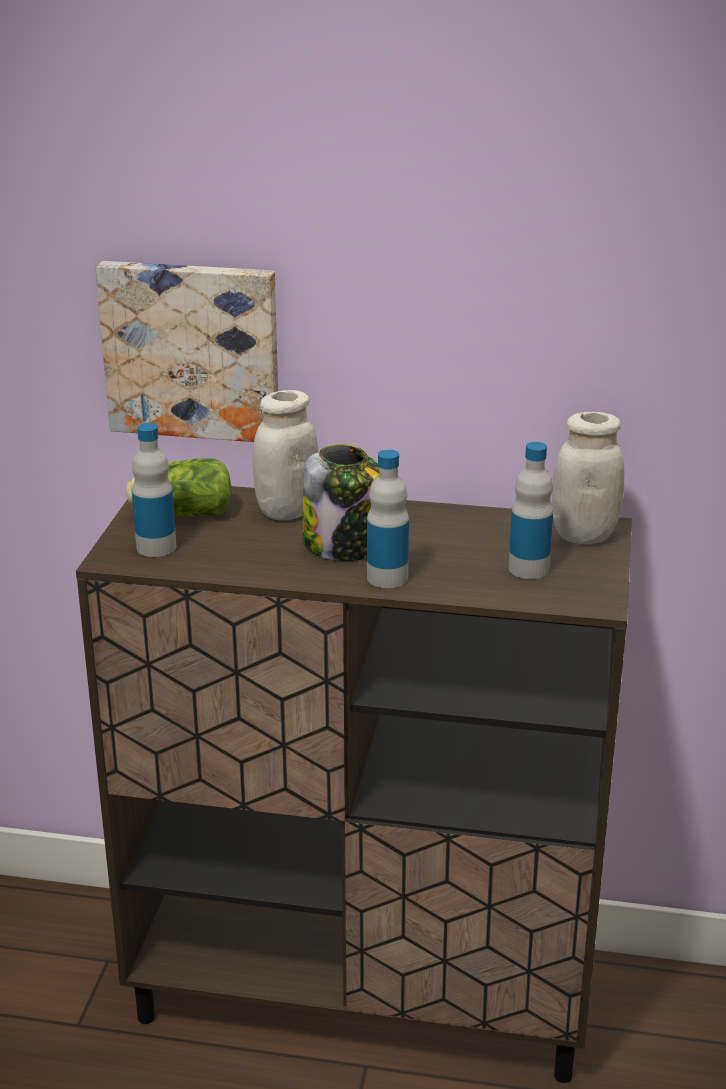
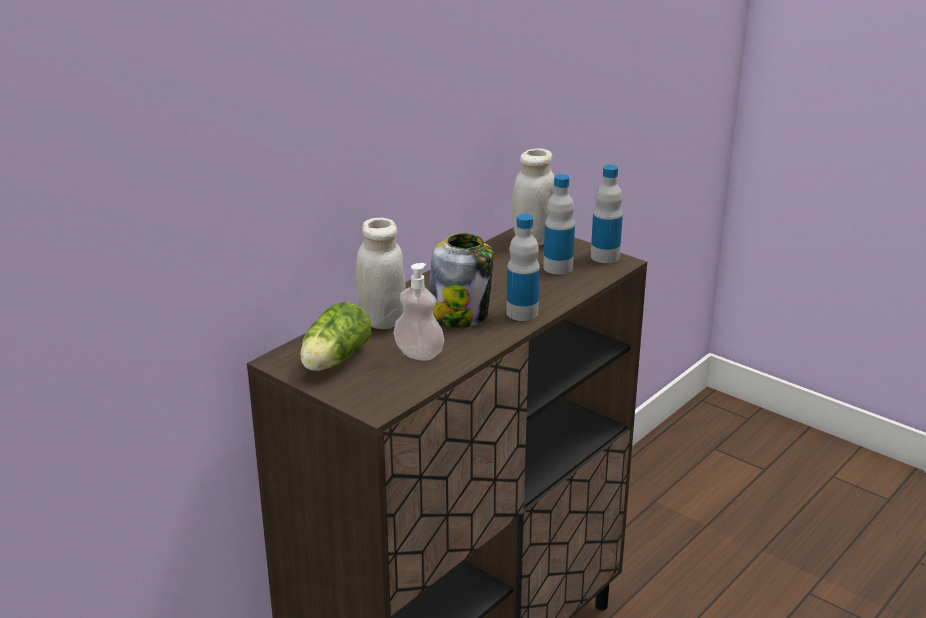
camera: 60 degrees left, 0 degrees up
picture [95,261,278,442] -> none
bottle [132,423,176,557] -> bottle moved to [591,165,623,263]
none -> soap dispenser [393,263,444,361]

